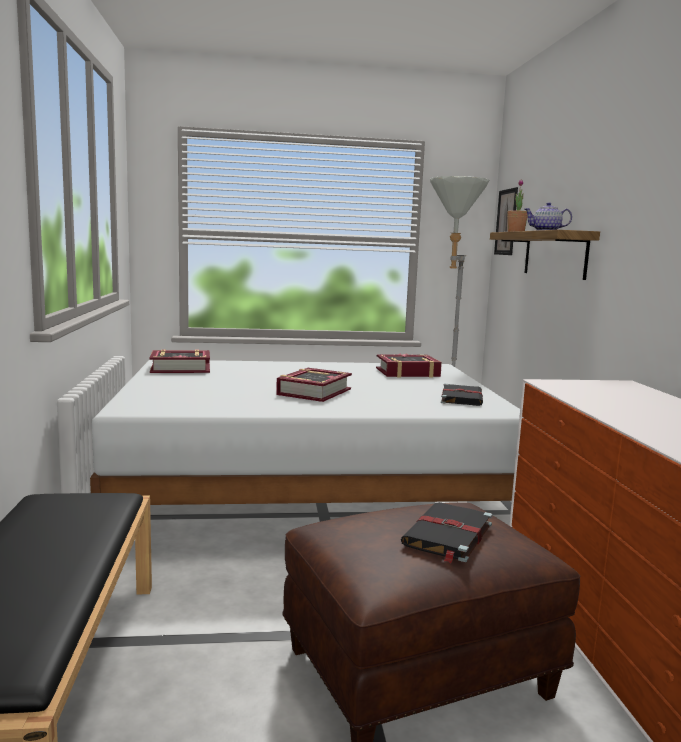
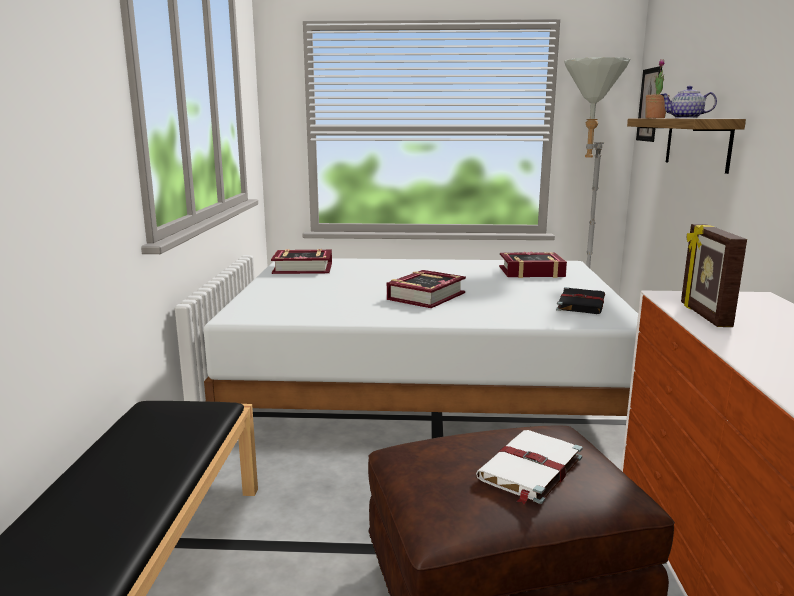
camera: 10 degrees right, 5 degrees up
black book [401,502,493,563] -> white book [476,430,583,504]
none -> picture frame [681,224,747,327]

